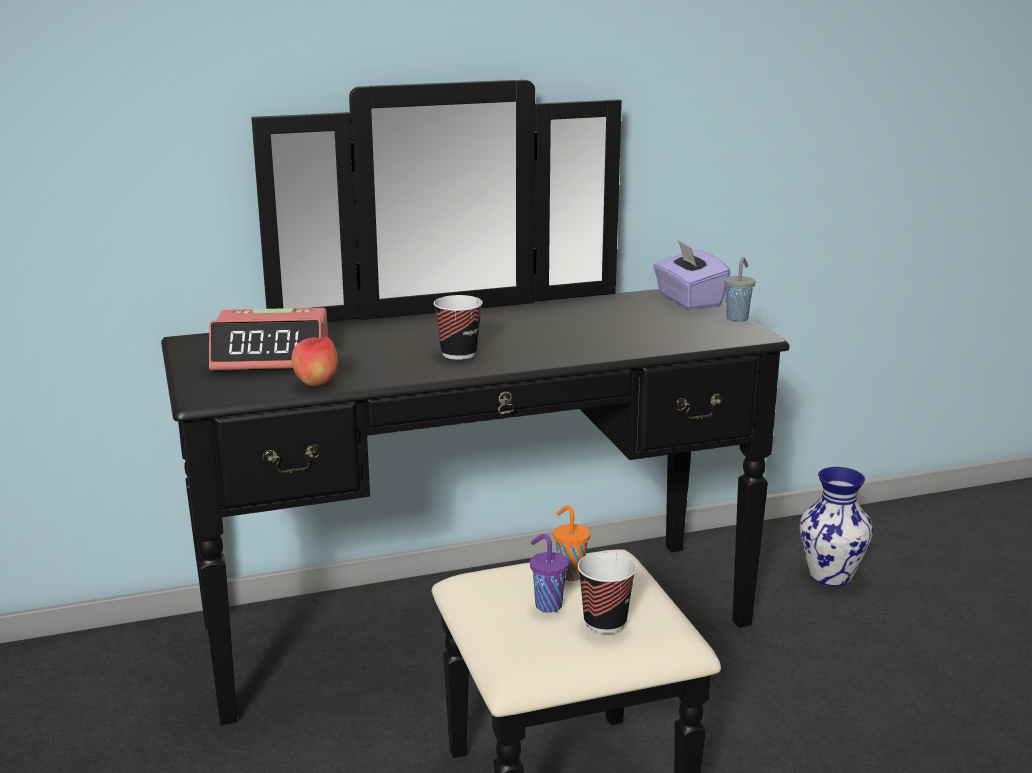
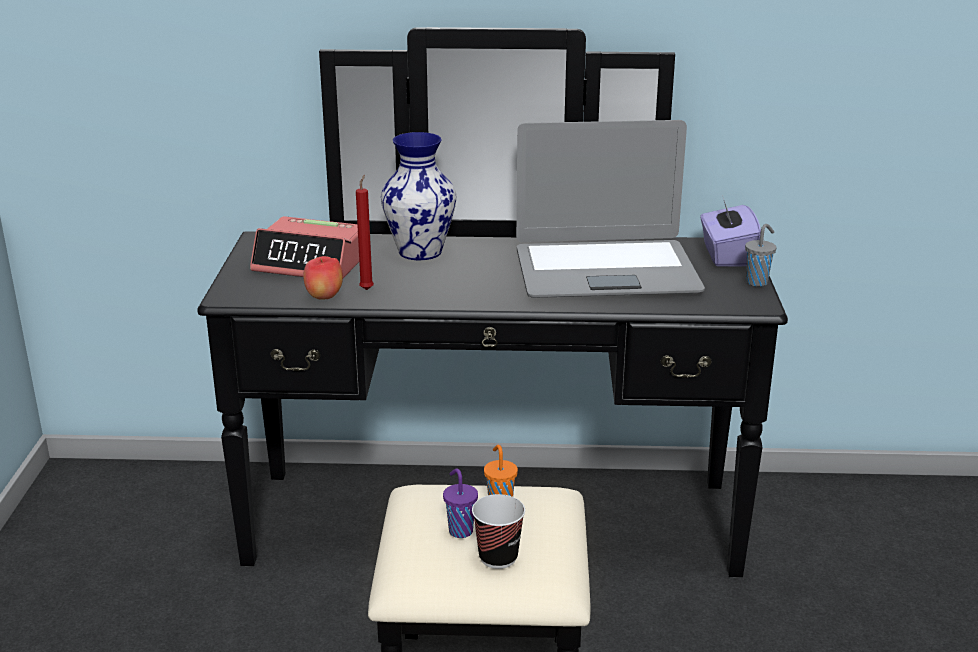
camera: 20 degrees right, 5 degrees up
cup [434,295,483,360] -> none
vase [800,467,873,587] -> vase moved to [381,132,457,260]
none -> red candle [356,175,374,290]
none -> laptop [516,120,705,298]

